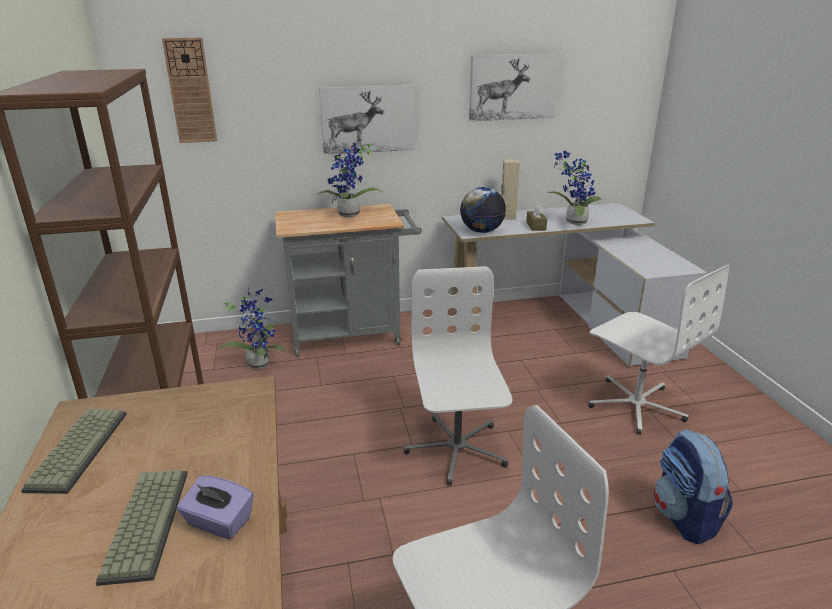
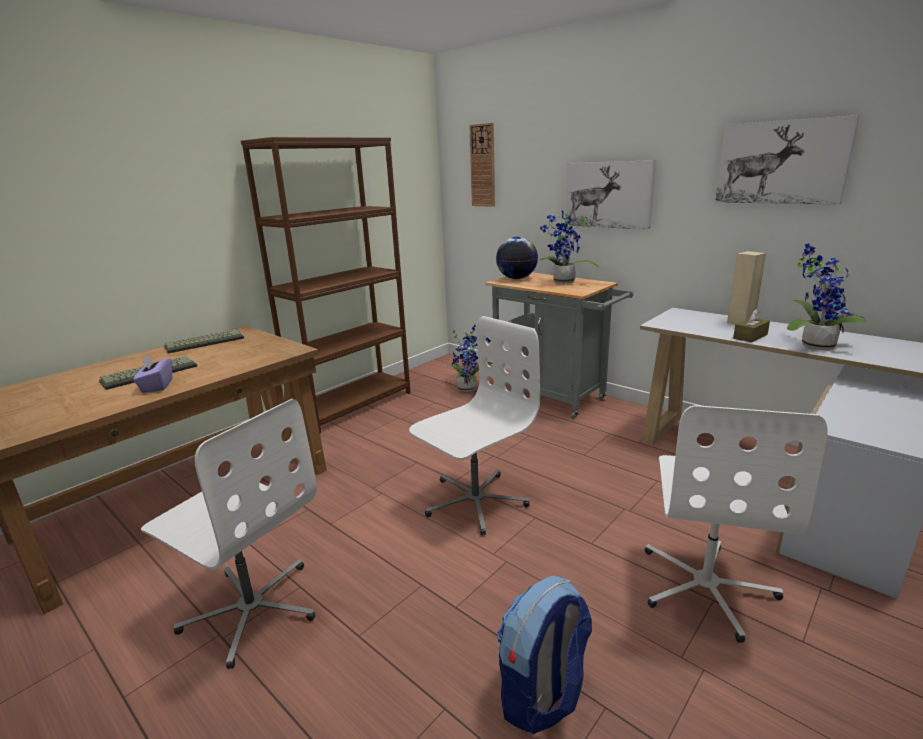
camera: 55 degrees right, 5 degrees down
globe [460,187,506,233] -> globe moved to [496,237,538,279]

